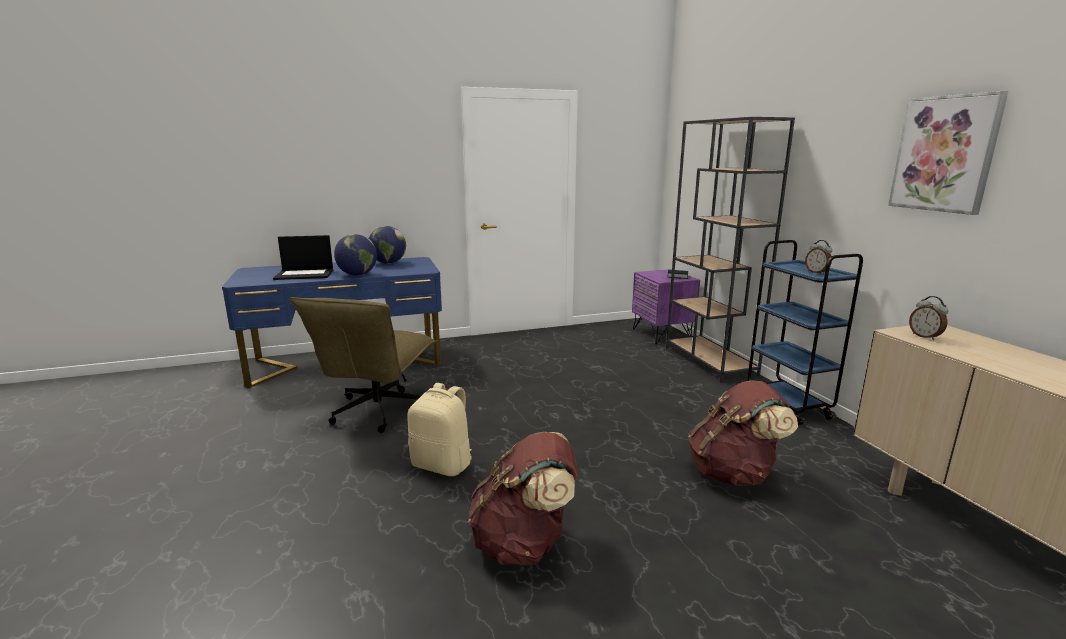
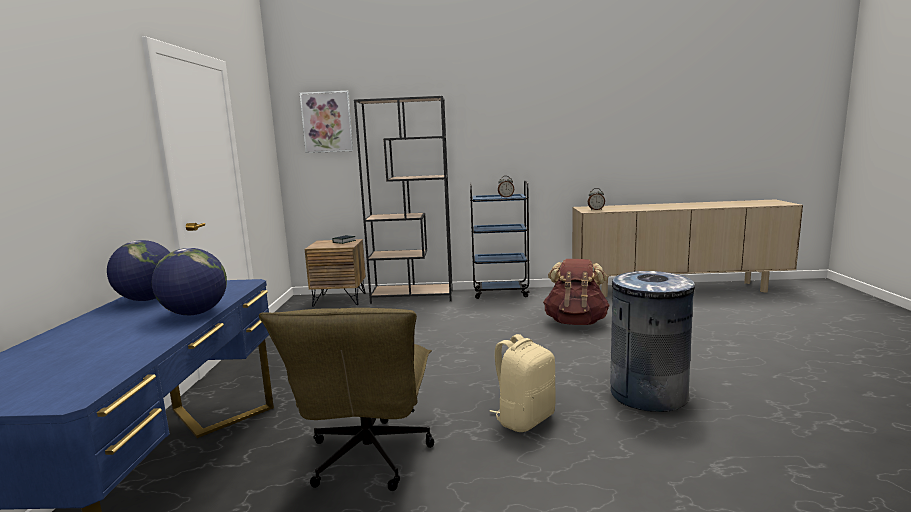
camera: 70 degrees left, 5 degrees down
laptop [273,235,333,280] -> none
beige office chair [289,297,438,433] -> beige office chair turned 60 degrees clockwise [259,308,434,491]
brown backpack [468,432,578,565] -> grey trash can [610,271,695,412]
purple nightstand [632,269,700,344] -> brown nightstand [304,239,366,307]
picture [888,91,1009,215] -> picture moved to [300,91,354,153]

